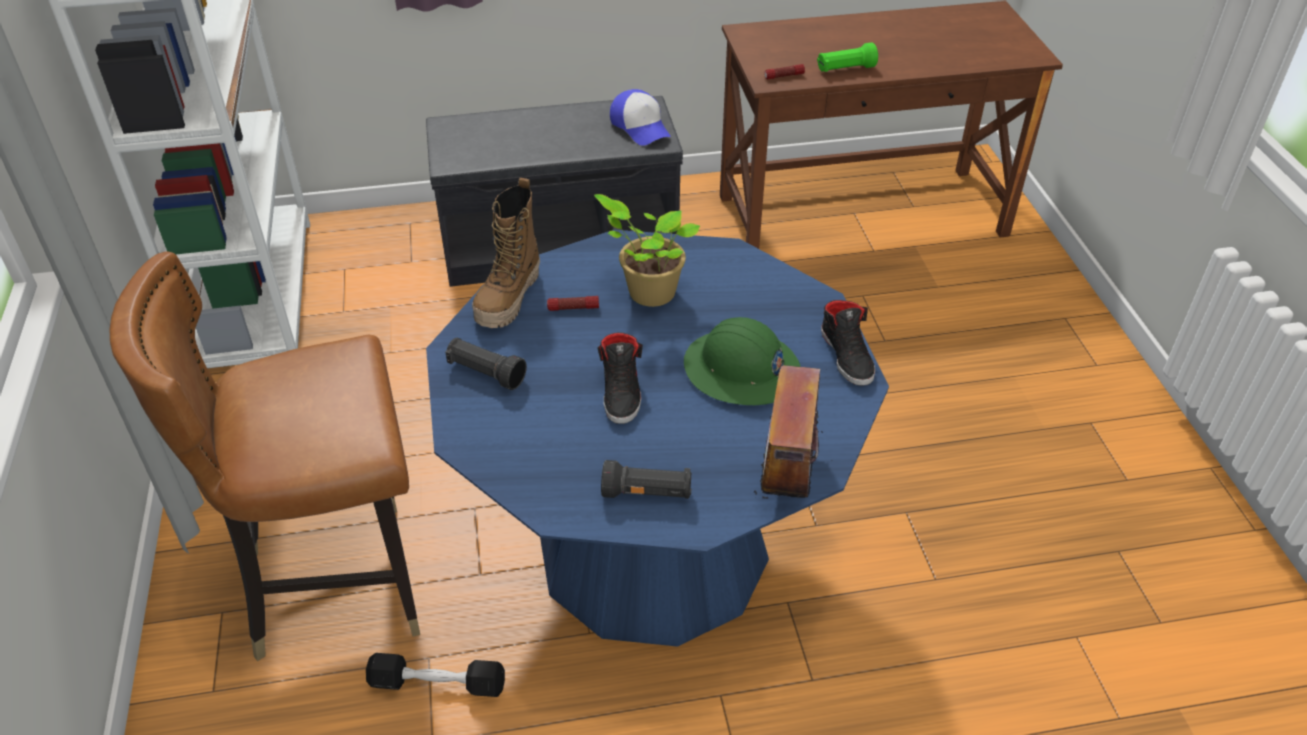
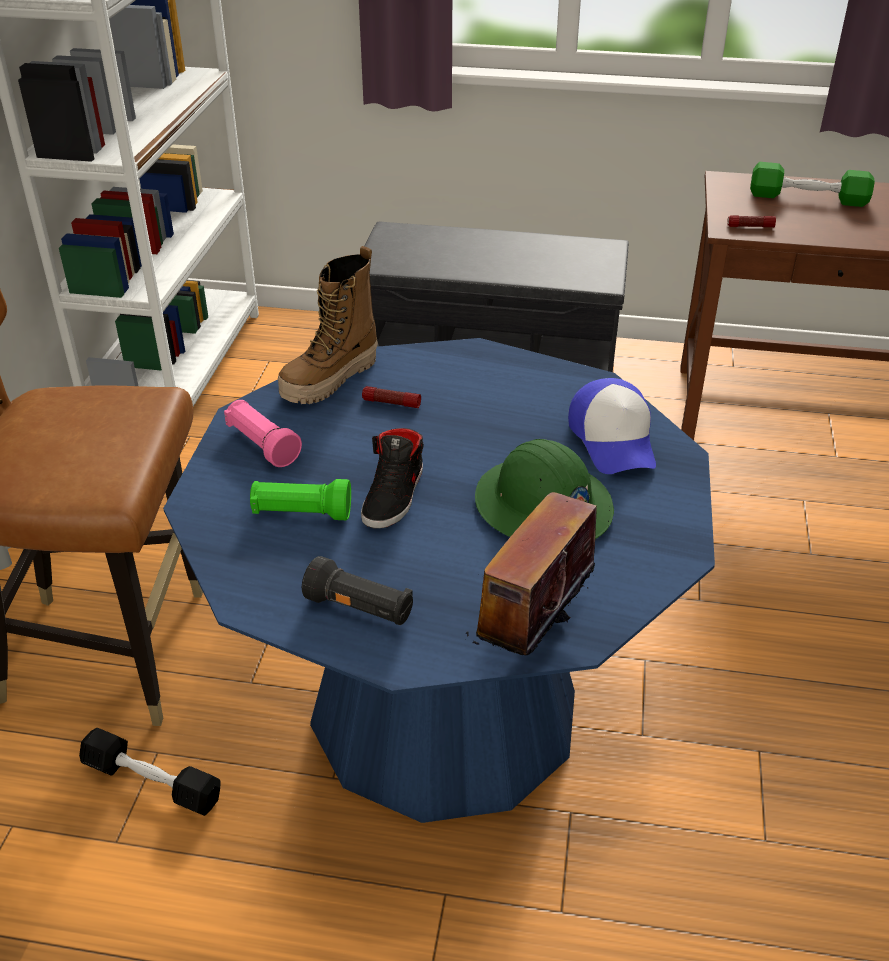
camera: 20 degrees right, 5 degrees down
black flashlight [445,338,527,390] -> pink flashlight [224,400,302,467]
potted plant [594,194,700,307] -> none
cap [610,89,671,146] -> cap moved to [568,378,656,474]
green flashlight [817,42,878,72] -> green flashlight moved to [250,479,351,520]
black shoe [821,300,875,386] -> none
none -> green dumbbell [750,162,875,207]

